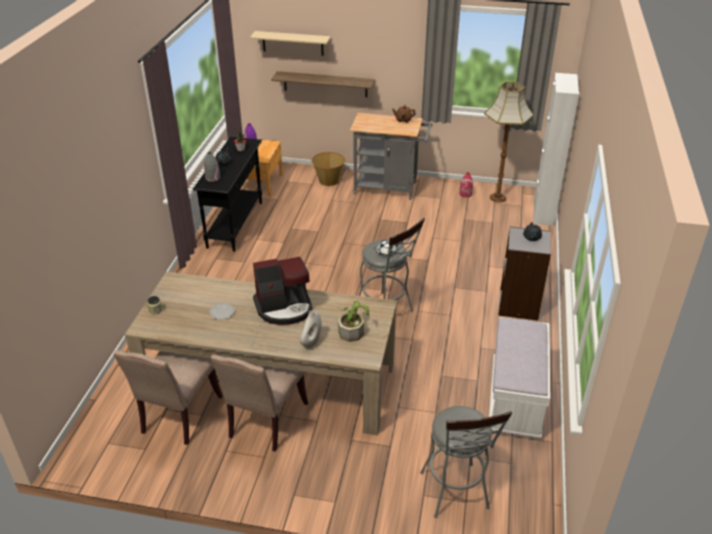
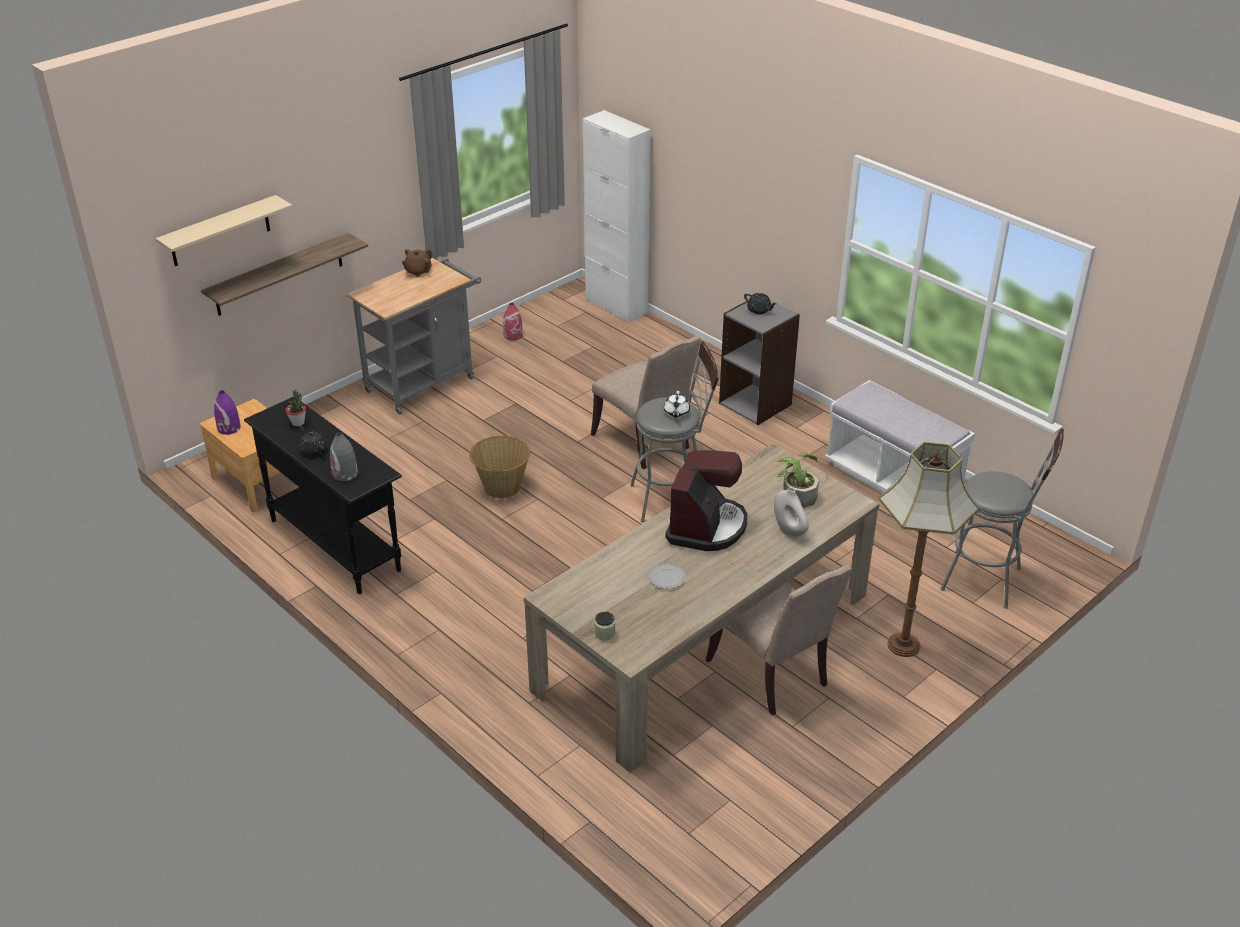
camera: 55 degrees left, 0 degrees up
beige chair [114,350,223,445] -> beige chair moved to [591,336,701,469]
basket [311,152,345,186] -> basket moved to [469,436,530,499]
floor lamp [484,82,534,203] -> floor lamp moved to [879,442,979,657]

